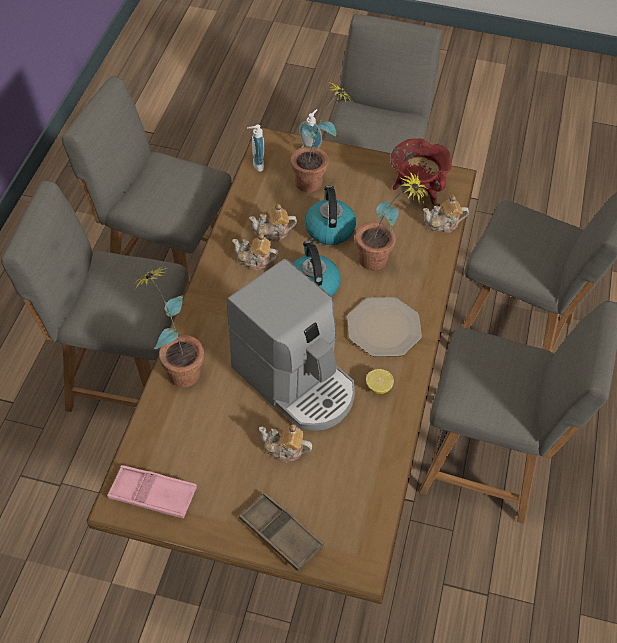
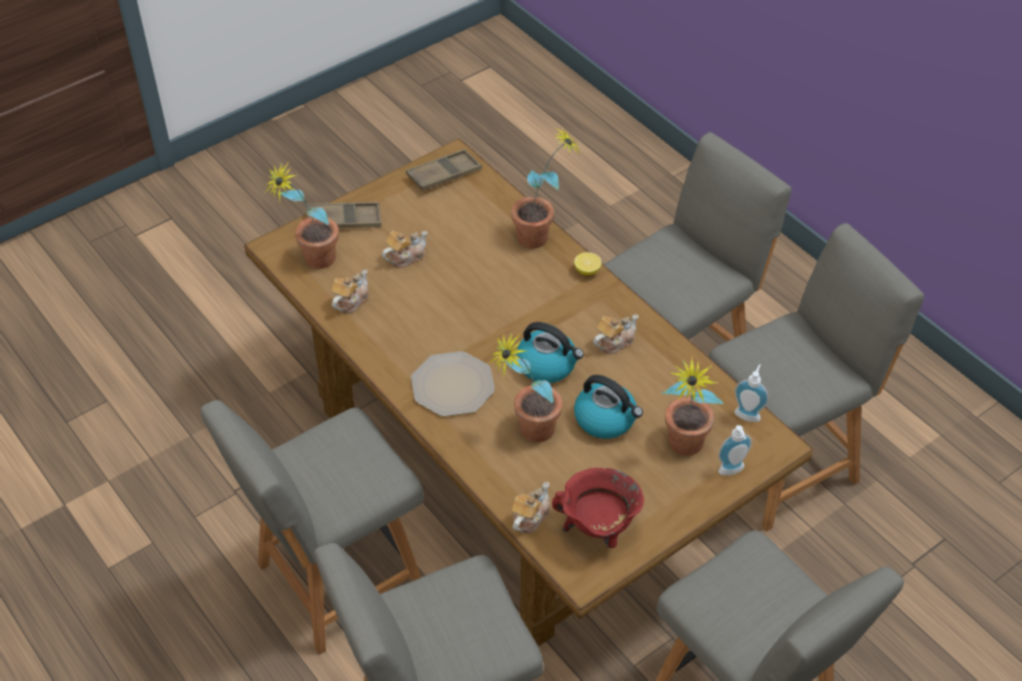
camera: 130 degrees right, 5 degrees down
pink tray [107,465,197,519] -> brown tray [406,149,482,191]
coffee machine [227,258,355,431] -> none
teapot [249,204,297,242] -> teapot moved to [331,270,369,314]
lemon [366,369,394,394] -> lemon moved to [574,252,602,275]
none -> potted plant [265,161,339,269]

